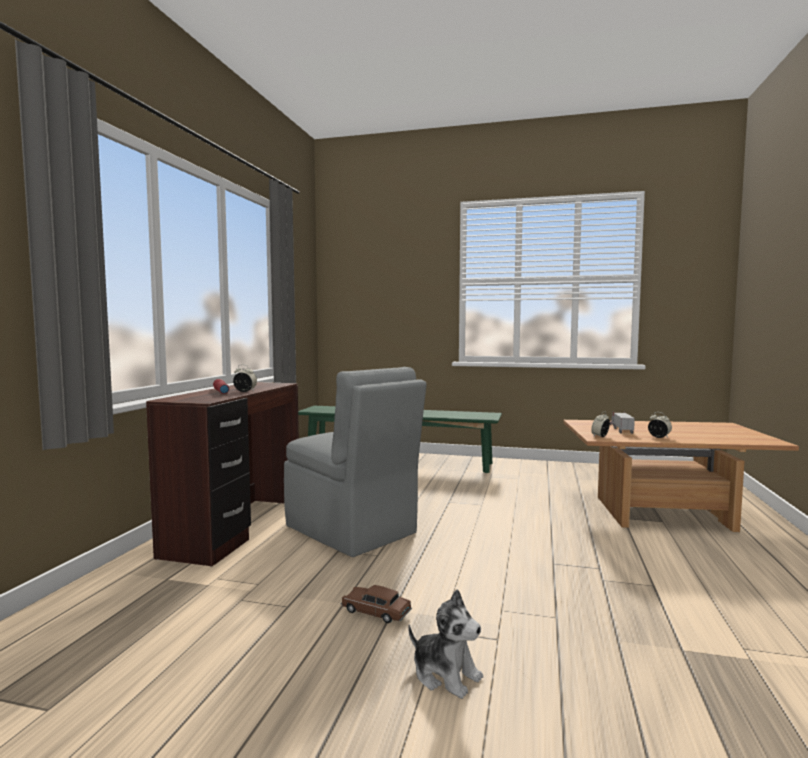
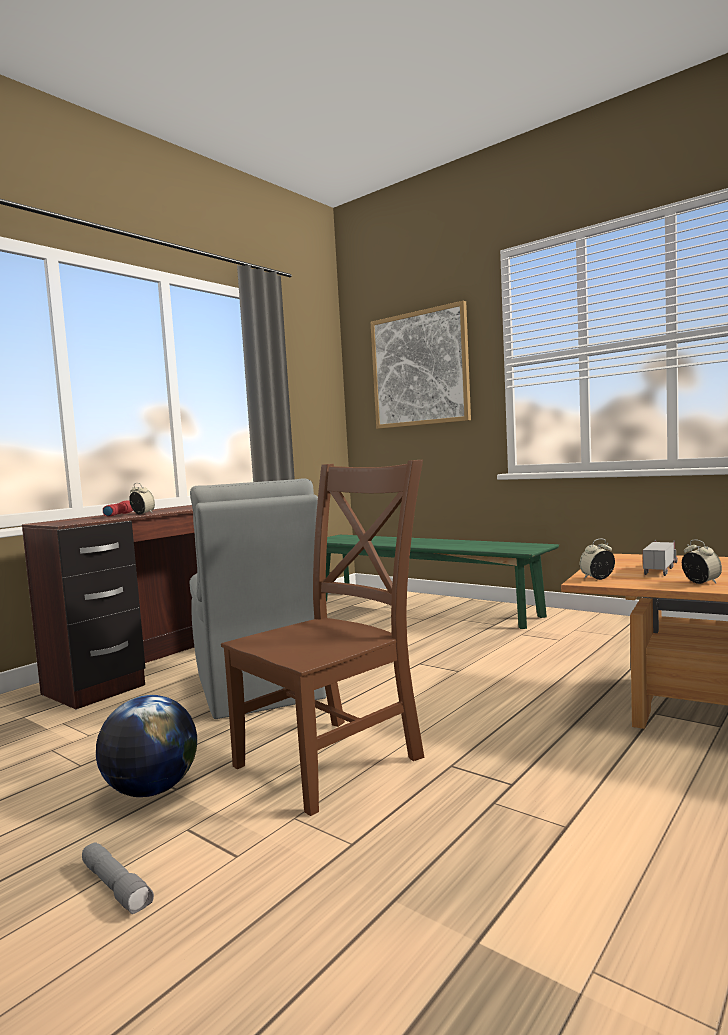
camera: 25 degrees right, 0 degrees up
brown toy car [341,585,412,623] -> globe [96,695,197,797]
plush toy [408,589,483,699] -> grey flashlight [82,842,154,914]
none -> brown chair [221,460,424,816]
none -> picture [371,301,471,429]

